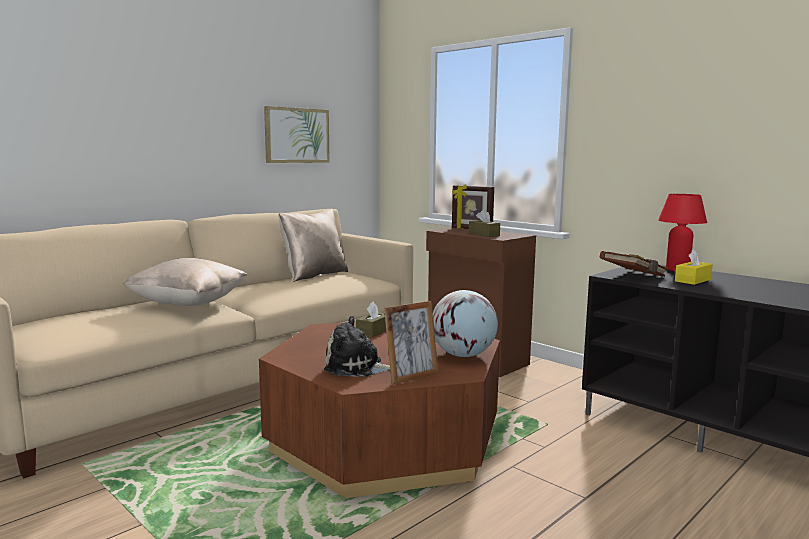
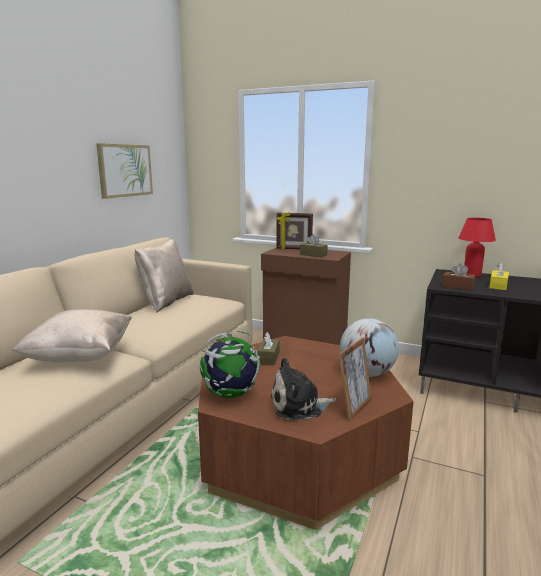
camera: 20 degrees left, 5 degrees up
brown book [600,251,668,277] -> brown tissue box [442,263,476,290]
none -> globe [200,330,260,398]

